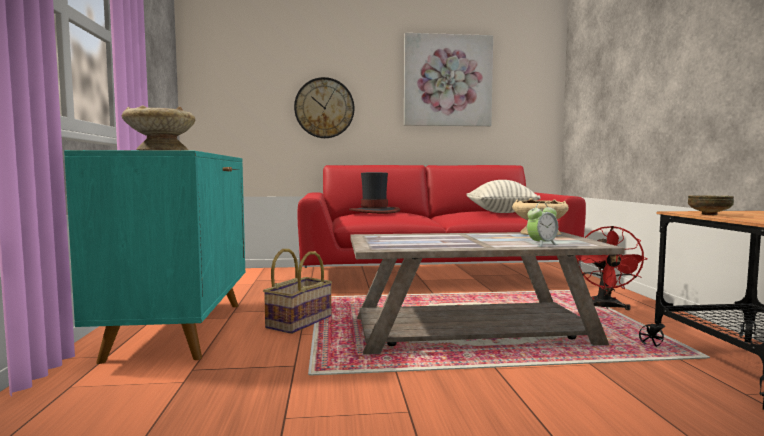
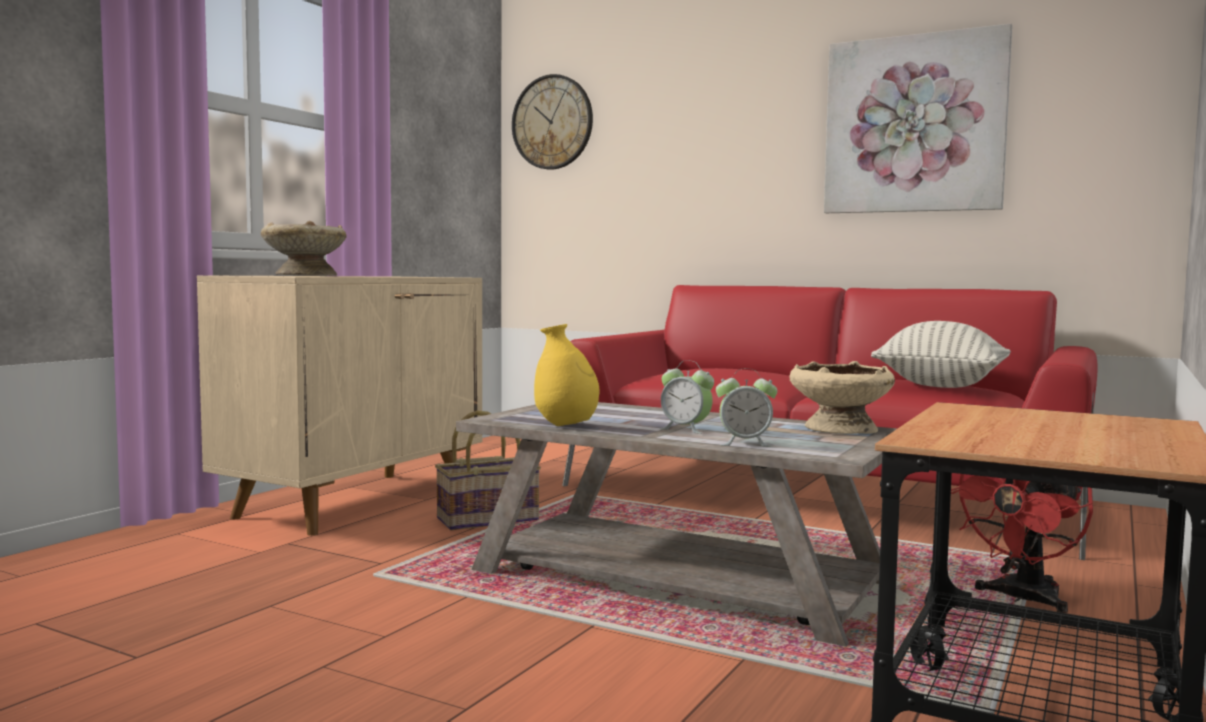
camera: 35 degrees right, 0 degrees up
turquoise cabinet [64,150,245,364] -> beige cabinet [197,275,482,536]
wall clock [294,77,354,138] -> wall clock moved to [512,74,593,170]
hat [349,172,400,214] -> none
bowl [688,195,734,215] -> none
none -> yellow vase [534,324,599,426]
none -> alarm clock [659,361,714,434]

